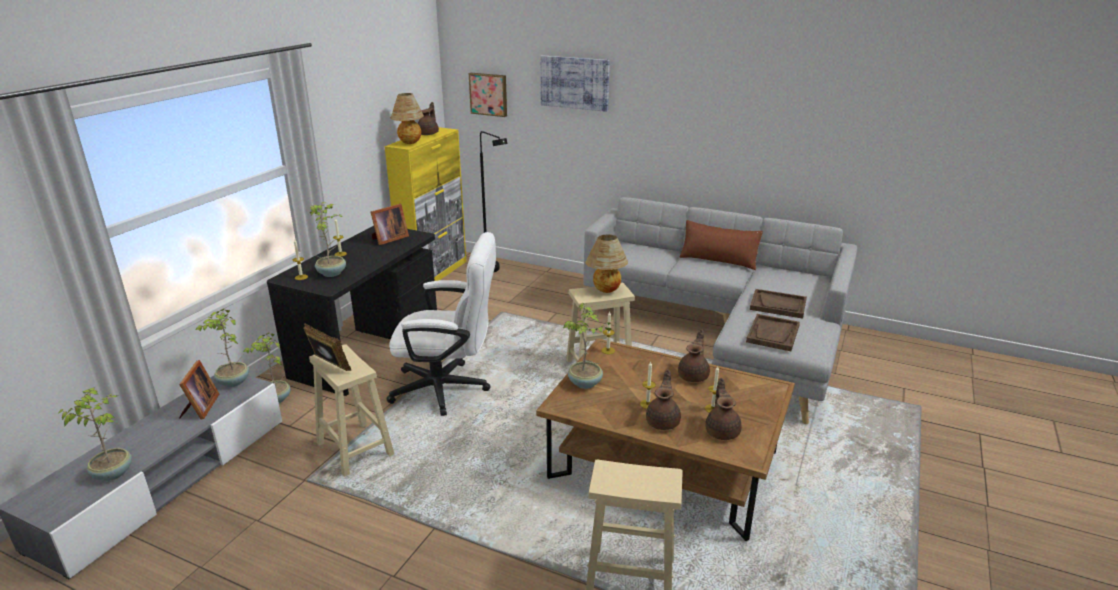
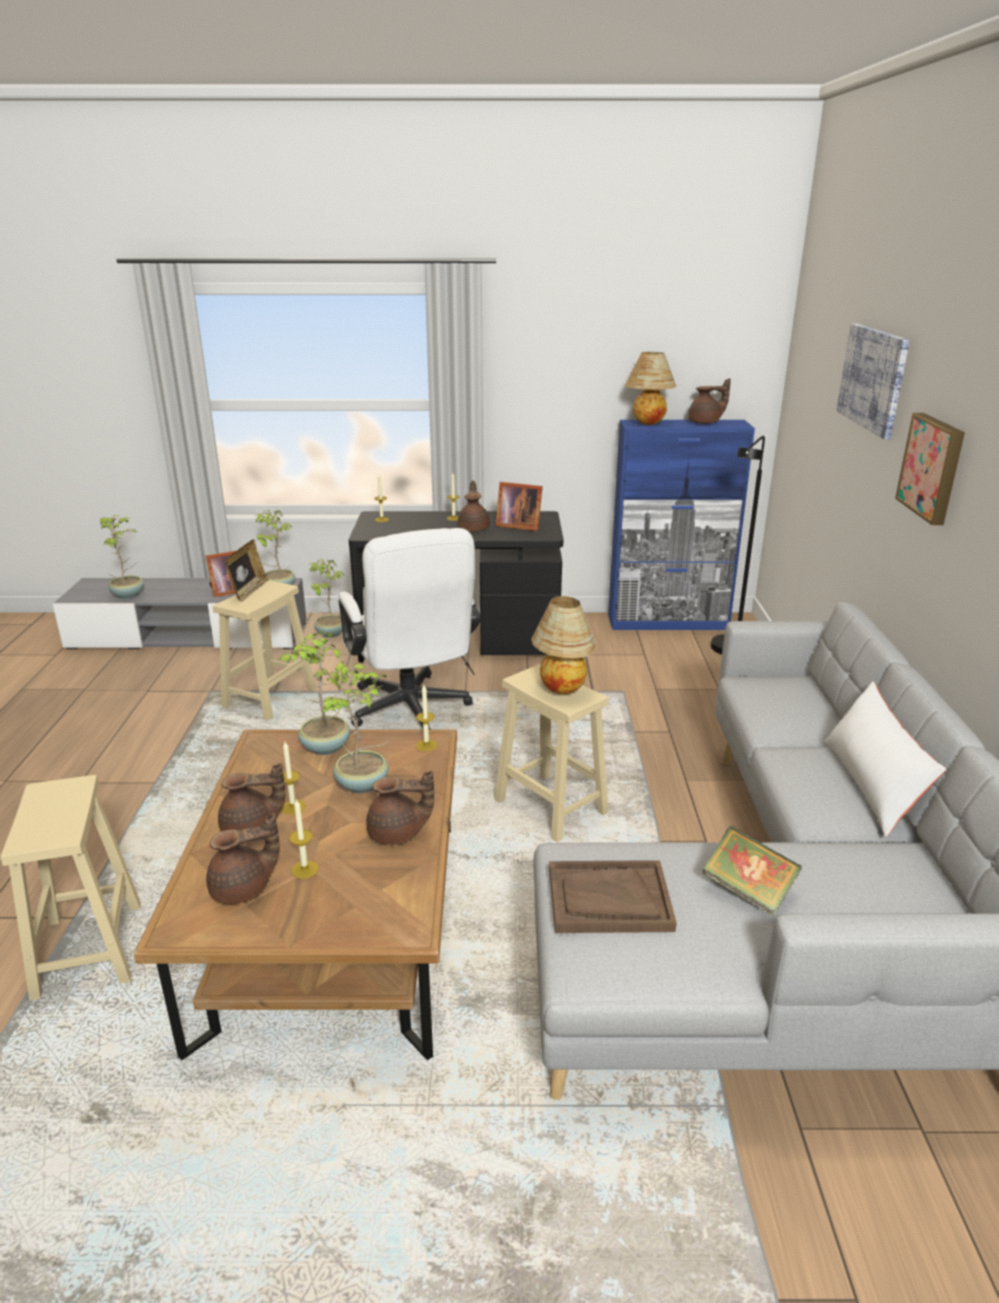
camera: 65 degrees right, 0 degrees up
potted plant [310,202,346,277] -> potted plant moved to [320,661,390,793]
yellow cabinet [384,127,467,281] -> blue cabinet [608,420,755,630]
picture [469,73,507,117] -> picture moved to [895,413,965,525]
brown pillow [679,220,763,270] -> white pillow [824,682,946,837]
brown tray [750,289,807,319] -> book [702,826,802,917]
none -> brown teapot [458,481,490,532]

